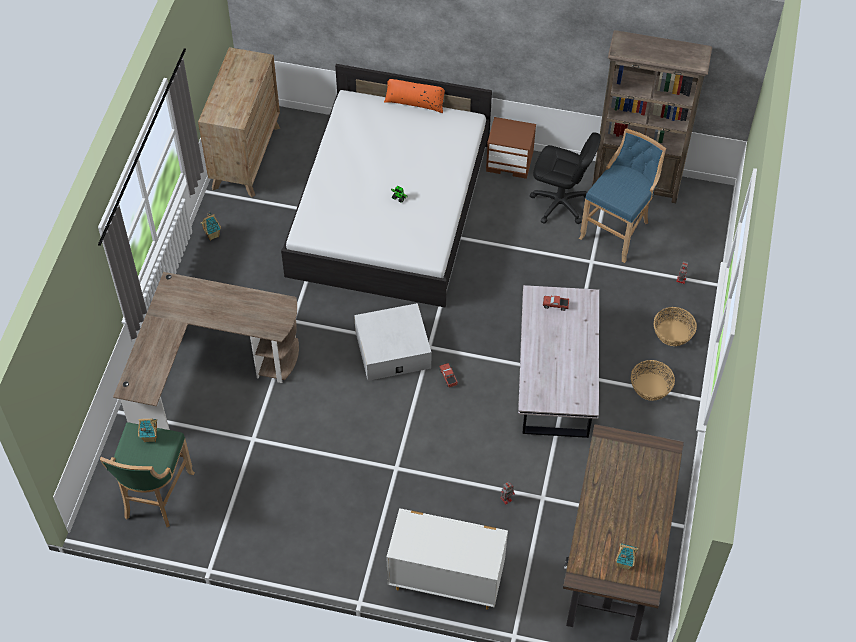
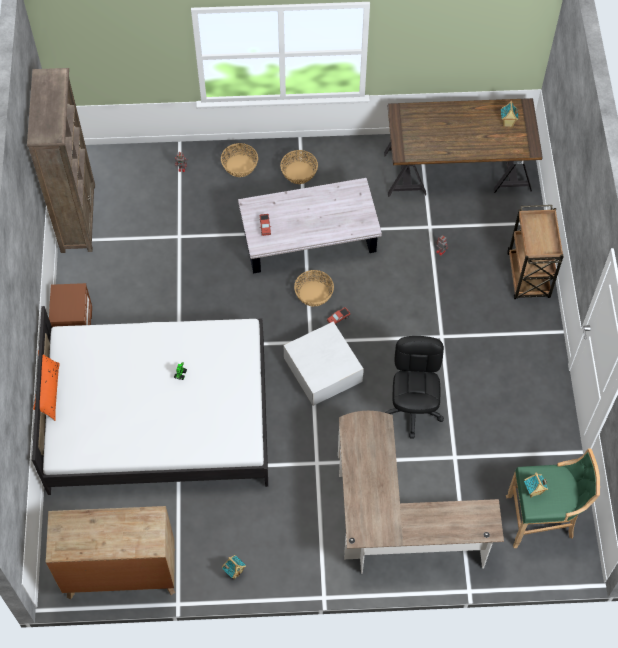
camera: 105 degrees left, 5 degrees up
white dresser [386,508,508,610] -> brown cart [507,205,564,299]
black office chair [530,132,601,224] -> black office chair moved to [384,336,444,439]
blue stool [579,128,666,263] -> none
none -> basket [294,270,334,307]

